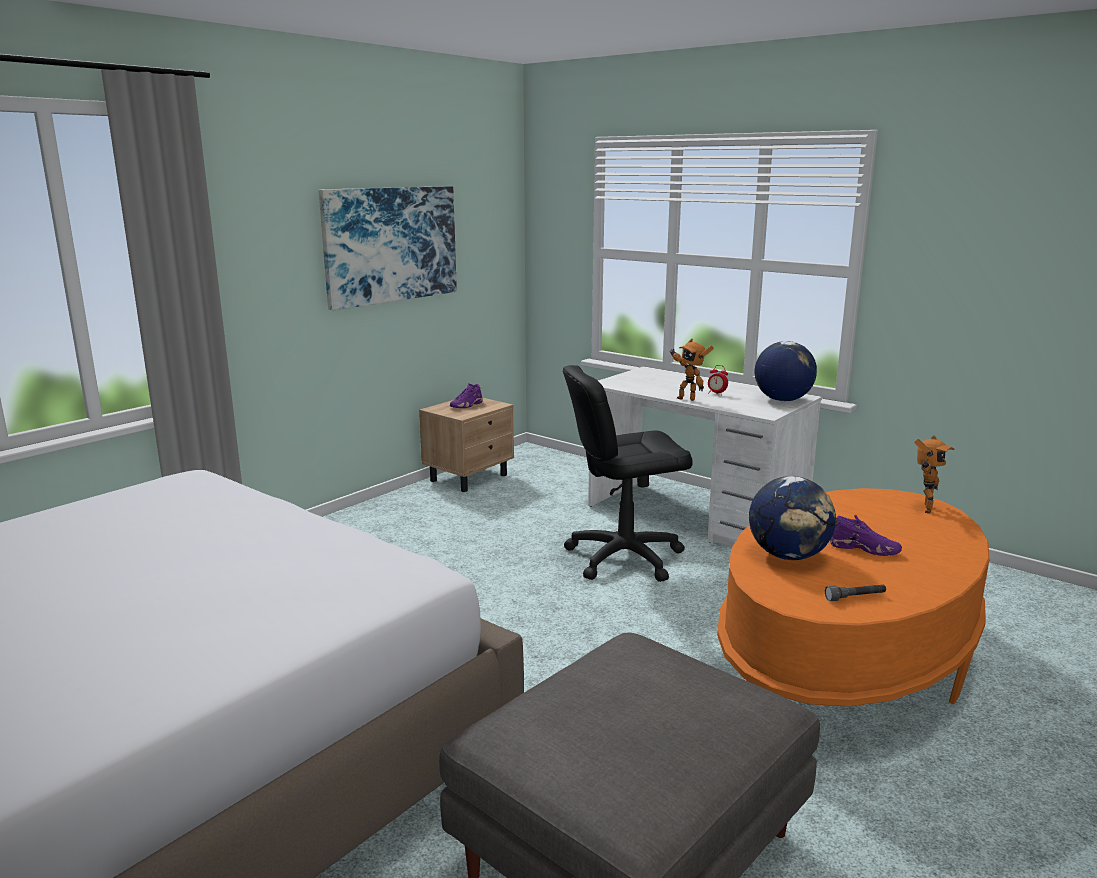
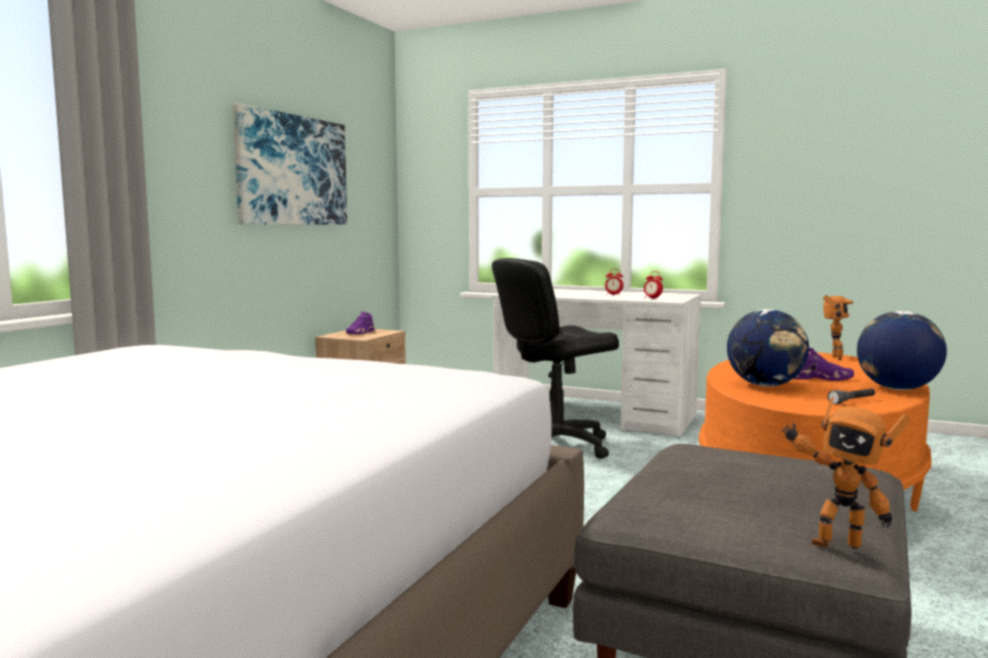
camera: 15 degrees left, 10 degrees down
toy robot [669,338,714,401] -> toy robot moved to [781,397,910,549]
globe [754,341,817,401] -> globe moved to [857,311,947,390]
none -> alarm clock [644,271,663,299]

